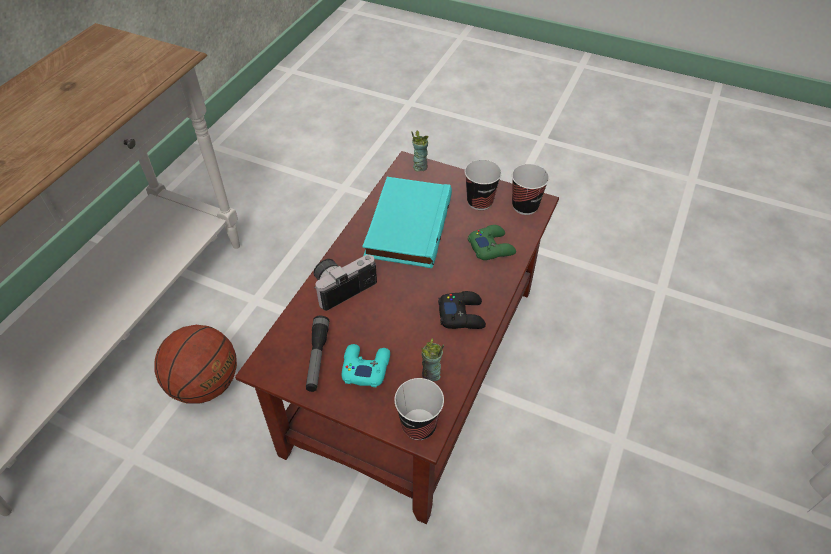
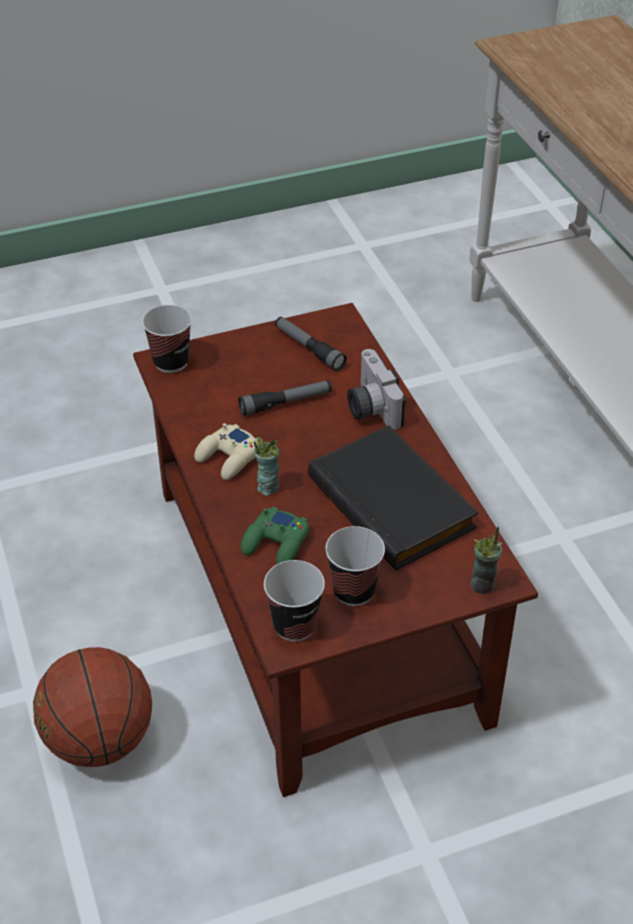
camera: 135 degrees right, 5 degrees down
basketball [154,325,237,404] -> basketball moved to [33,647,152,767]
camera [313,255,377,311] -> camera turned 150 degrees clockwise [347,349,406,430]
turquoise game controller [342,344,390,388] -> none
turquoise book [362,177,452,268] -> black book [308,425,479,571]
cup [421,338,444,381] -> cup moved to [254,436,280,496]
black game controller [438,291,486,329] -> beige game controller [194,423,258,480]
none -> flashlight [238,380,332,416]

